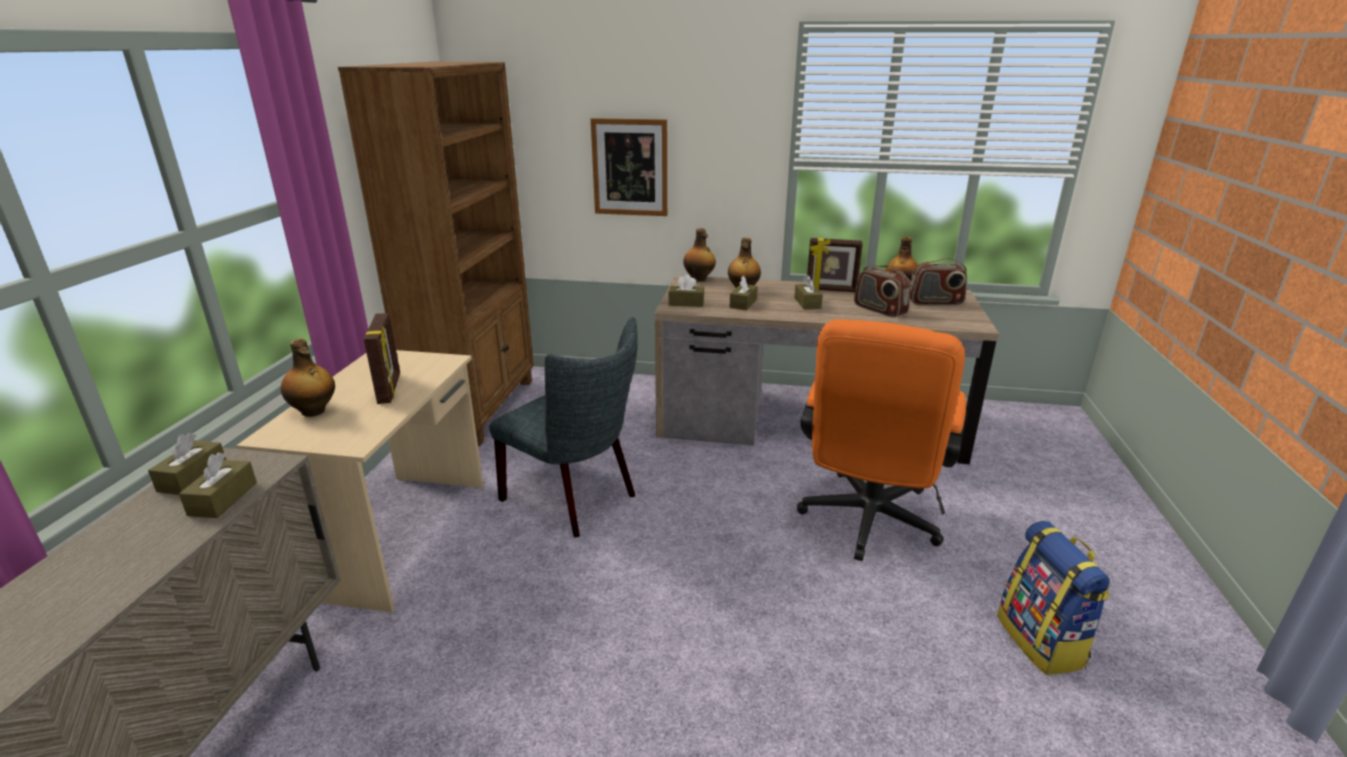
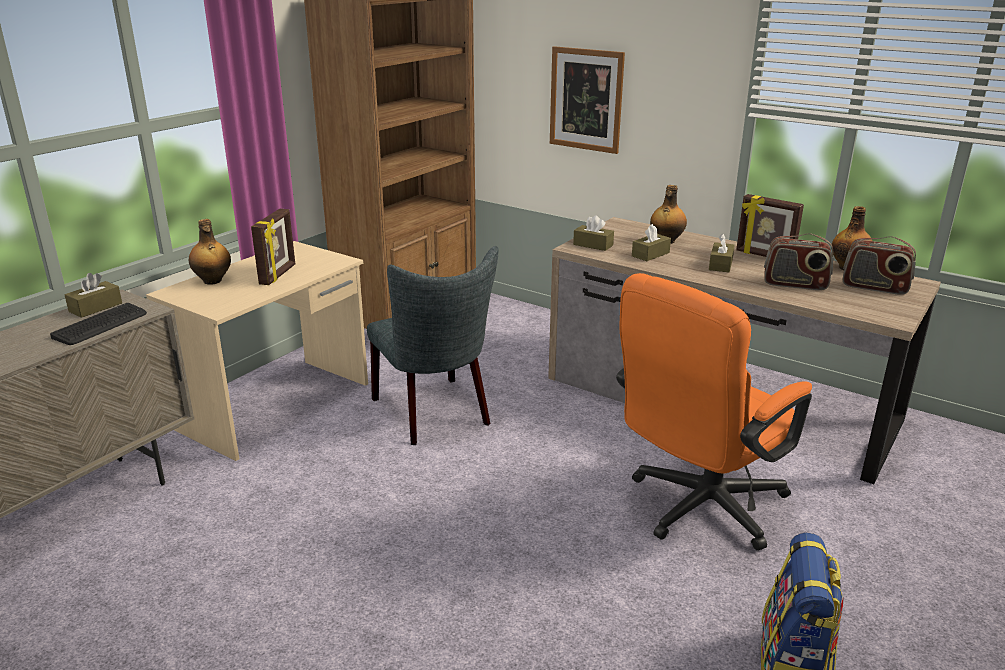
camera: 25 degrees right, 0 degrees up
brown tissue box [179,452,257,518] -> keyboard [50,303,147,345]
bottle [683,228,716,282] -> none
radio [854,265,910,318] -> radio turned 60 degrees counterclockwise [764,233,834,290]

